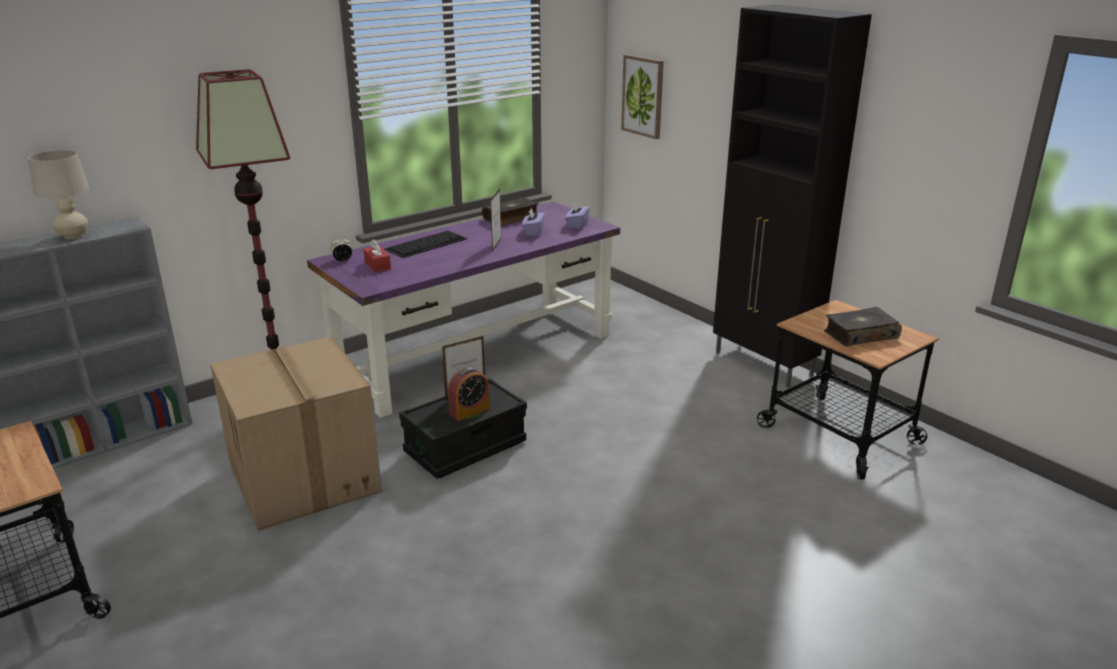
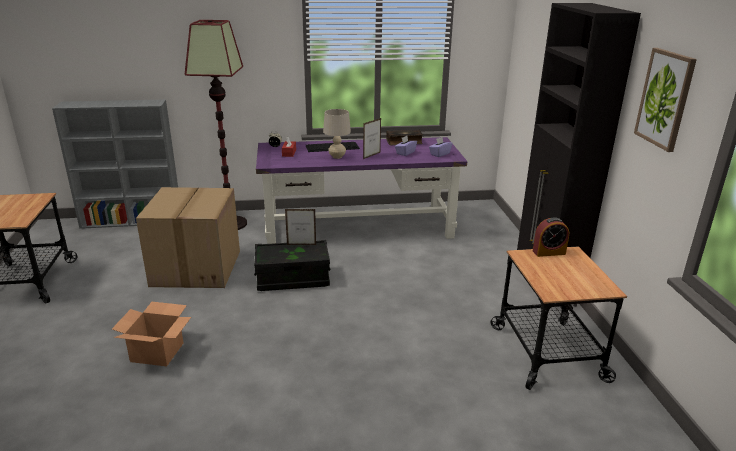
camera: 30 degrees right, 0 degrees up
beige table lamp [28,150,89,239] -> beige table lamp moved to [323,109,351,159]
alarm clock [448,367,490,421] -> alarm clock moved to [533,217,569,257]
picture [621,54,664,139] -> picture moved to [634,48,697,152]
book [824,307,902,347] -> none
none -> cardboard box [112,302,191,366]

